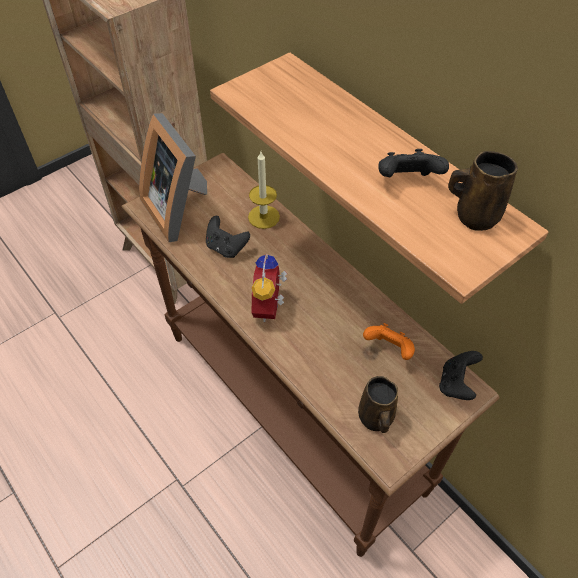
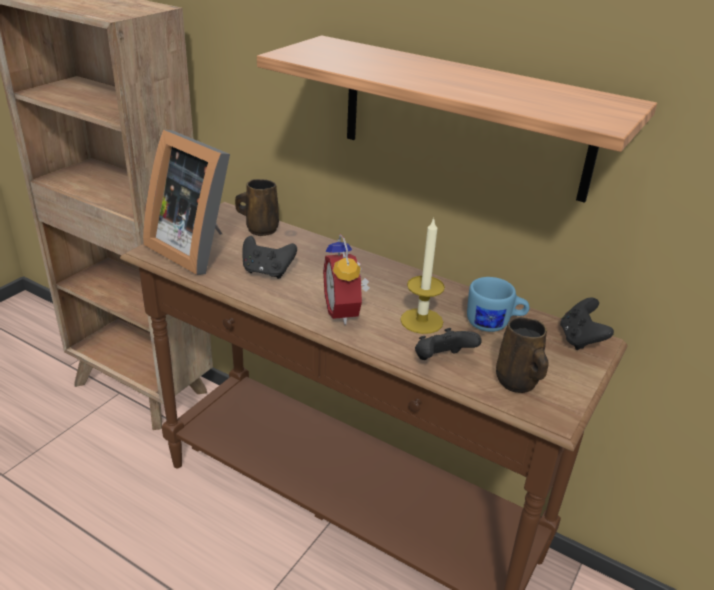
camera: 20 degrees left, 20 degrees down
candle [248,152,280,229] -> candle moved to [400,218,445,334]
orange game controller [363,323,415,360] -> blue mug [467,277,529,332]
black game controller [378,149,449,177] -> black game controller moved to [415,328,482,360]
brown mug [448,151,518,231] -> brown mug moved to [235,179,279,236]

